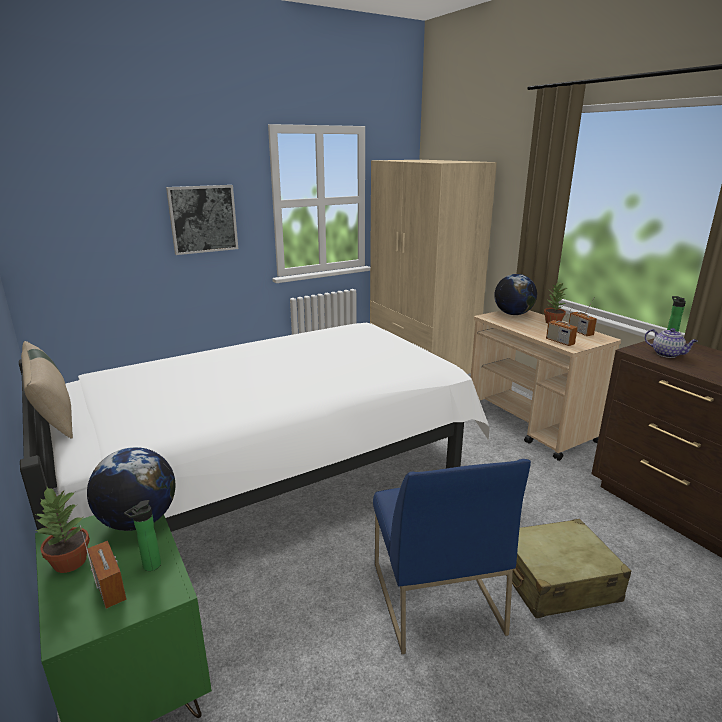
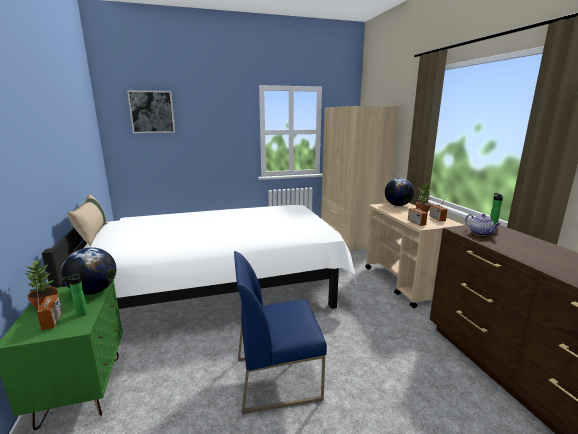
camera: 15 degrees right, 5 degrees down
picture [166,185,238,255] -> picture moved to [127,90,175,133]
blue chair [373,459,531,654] -> blue chair turned 75 degrees clockwise [234,251,327,414]
beige suitcase [506,519,631,618] -> none

